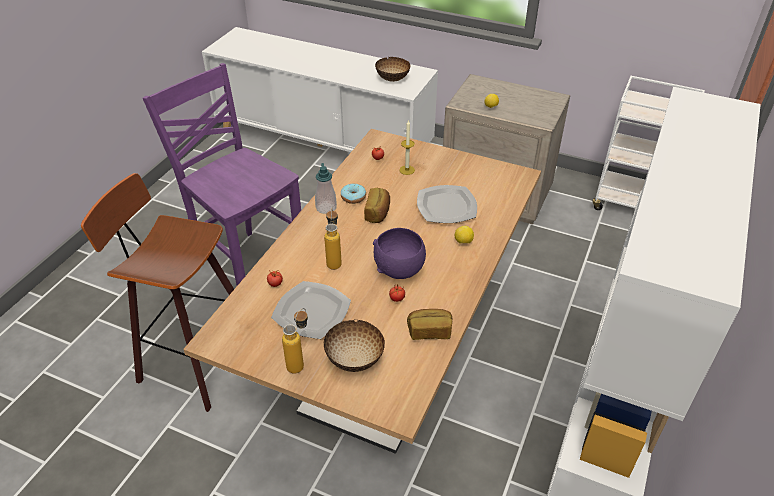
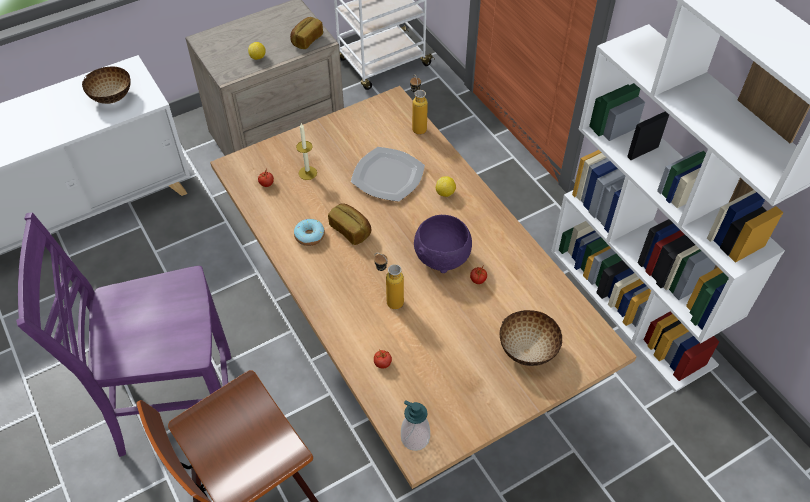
camera: 55 degrees left, 10 degrees up
plate [271,281,351,339] -> none
bottle [282,308,308,374] -> bottle moved to [410,74,428,135]
soap dispenser [315,163,337,214] -> soap dispenser moved to [401,400,430,451]
bread [407,309,452,340] -> bread moved to [290,17,323,49]

